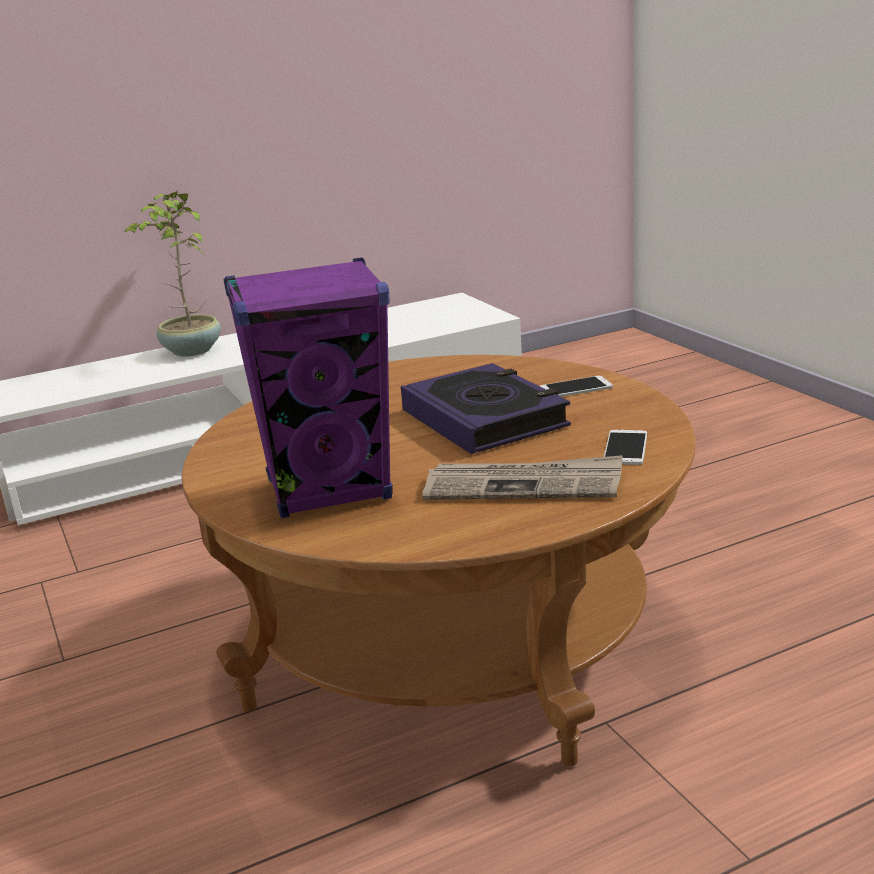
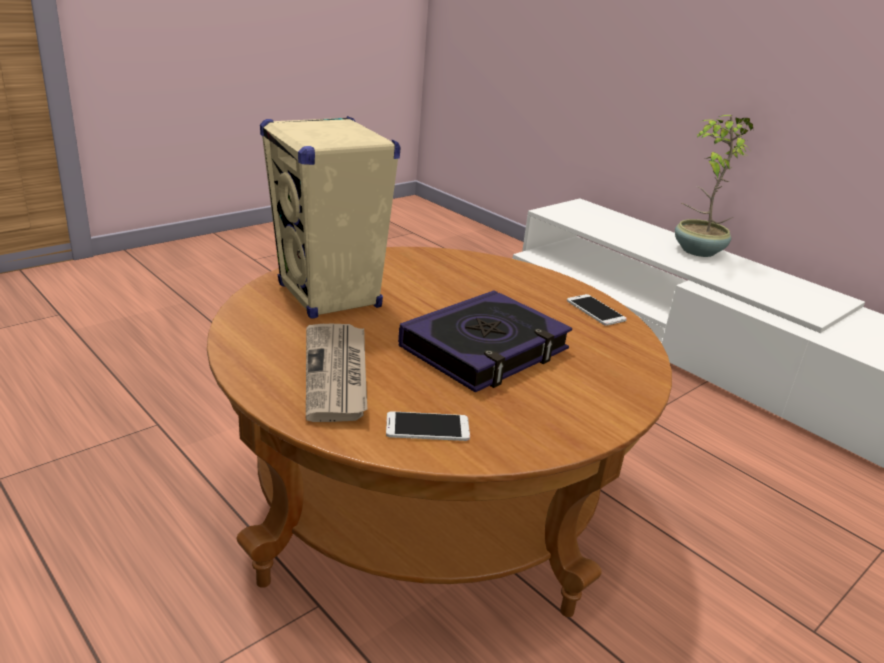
camera: 70 degrees right, 5 degrees up
purple speaker [224,258,393,519] -> beige speaker [260,116,401,318]
phone [540,376,613,397] -> phone moved to [567,294,627,326]

